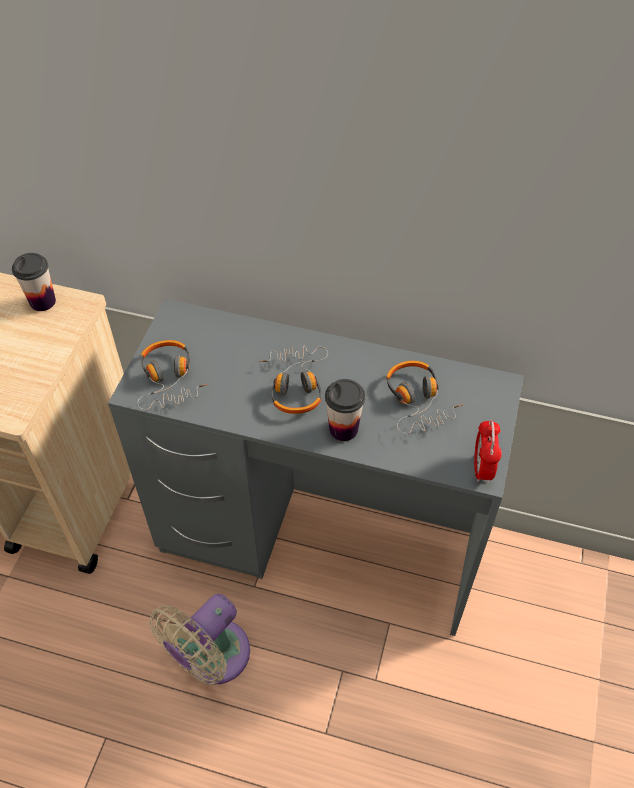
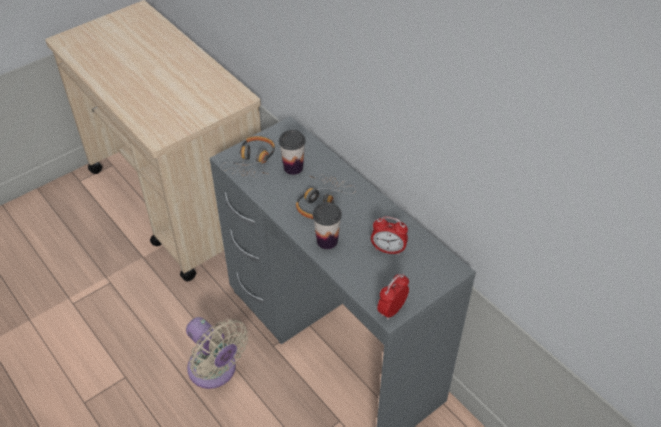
camera: 35 degrees right, 5 degrees down
cup [12,253,56,311] -> cup moved to [279,130,305,175]
beige fan [149,594,250,685] -> beige fan turned 120 degrees counterclockwise [186,317,248,389]
headphones [386,361,463,434] -> alarm clock [371,216,408,255]

